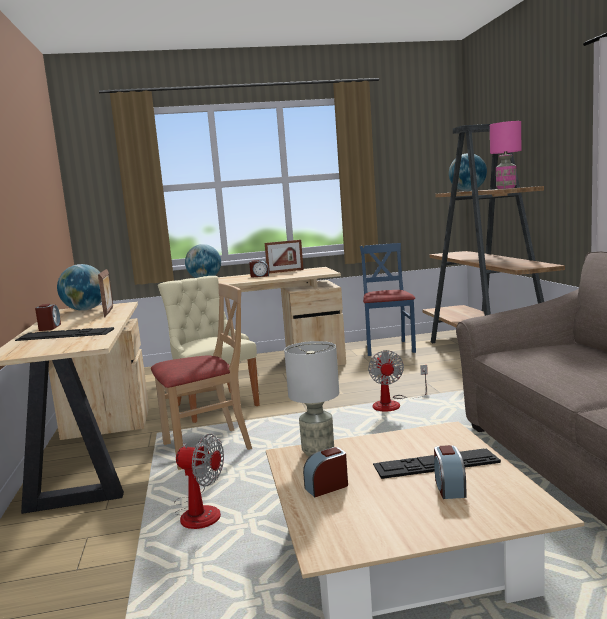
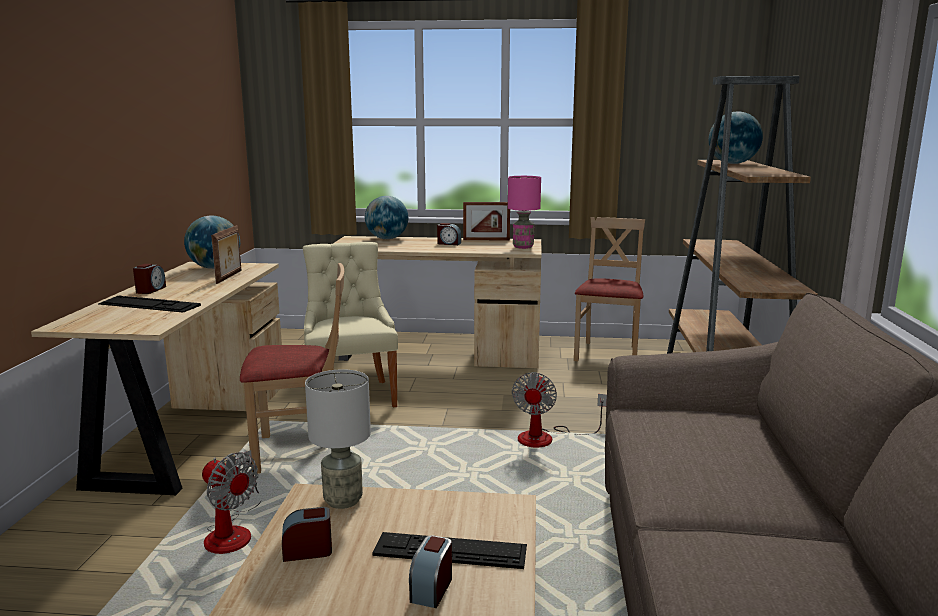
camera: 15 degrees right, 5 degrees up
blue chair [360,243,416,356] -> beige chair [574,217,645,361]
pink table lamp [490,121,521,189] -> pink table lamp moved to [508,176,541,249]

